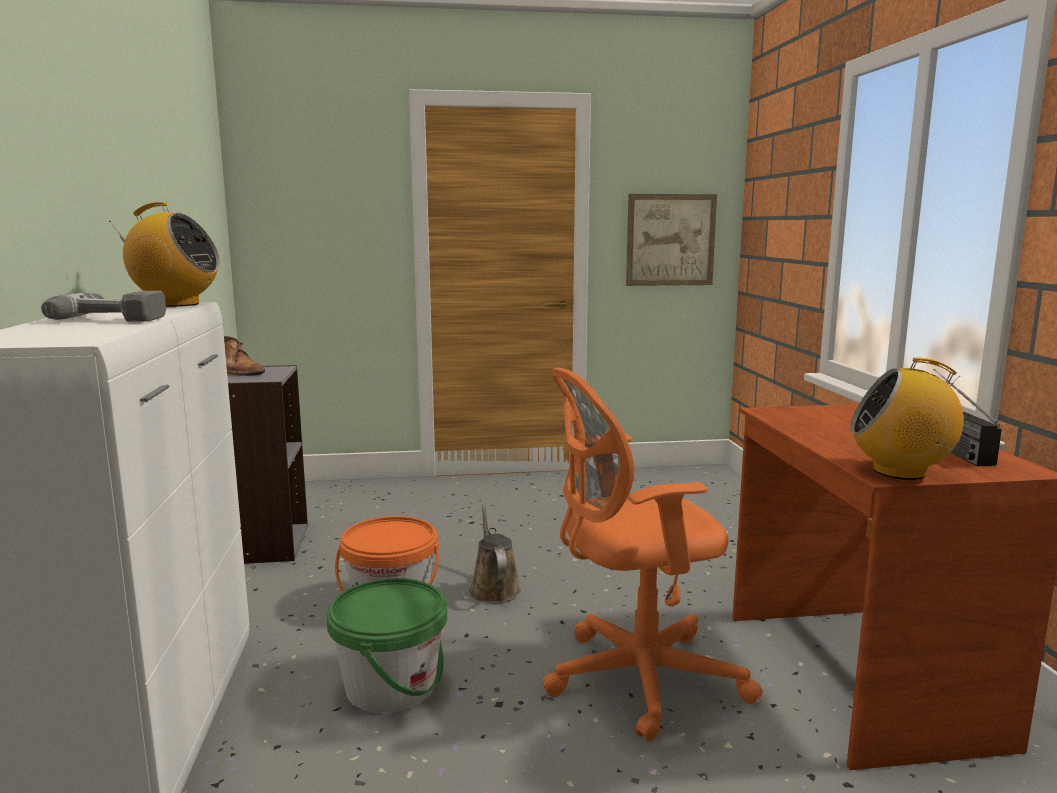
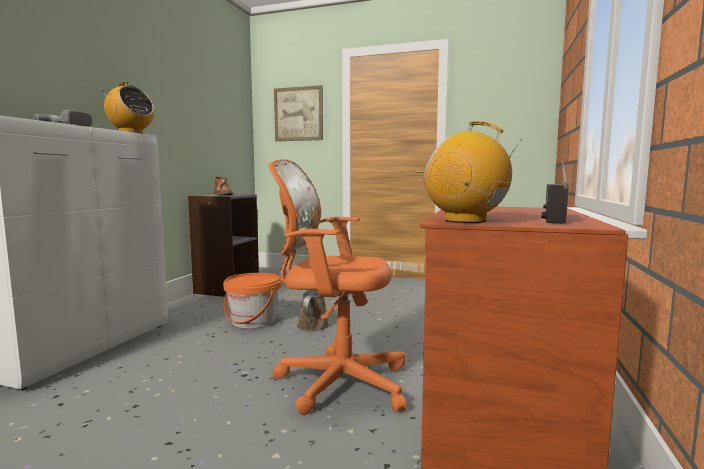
camera: 25 degrees right, 5 degrees down
green bucket [327,578,447,713] -> none
picture [626,194,717,286] -> picture moved to [274,85,323,141]

